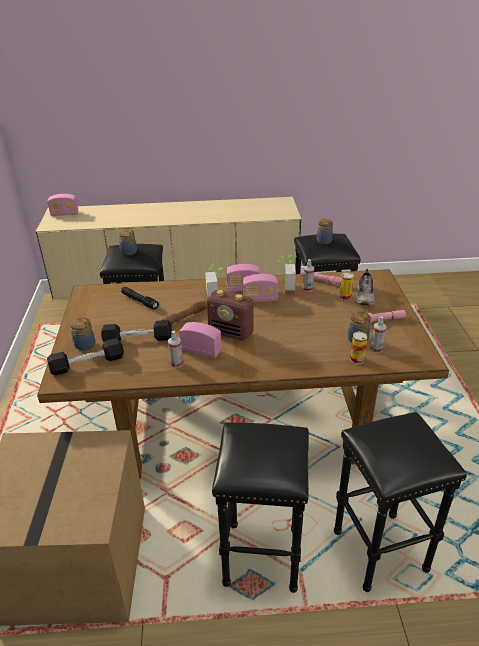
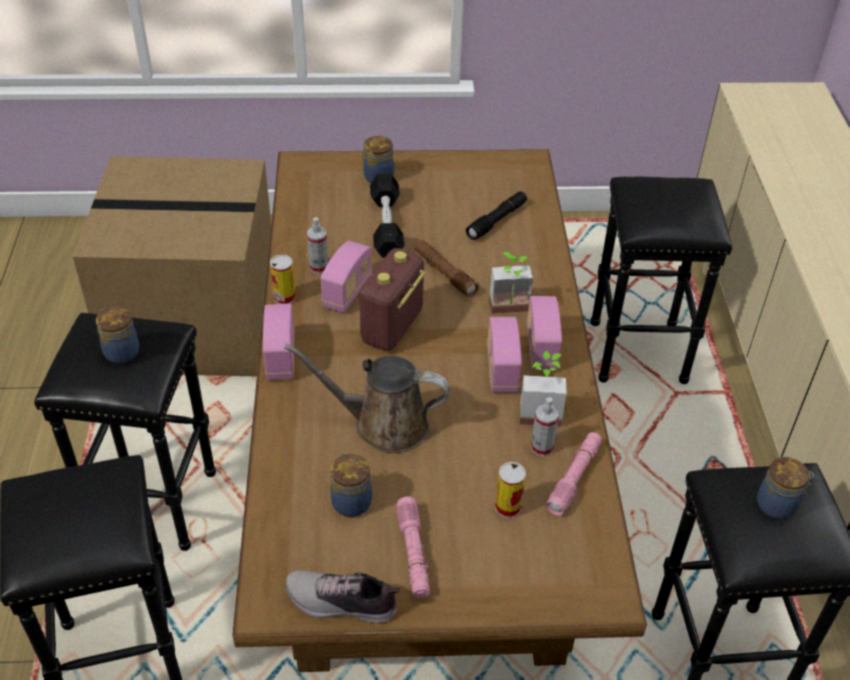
camera: 90 degrees right, 10 degrees up
radio [47,194,78,216] -> radio moved to [263,304,294,380]
black dumbbell [47,338,124,376] -> none
jar [118,230,137,255] -> jar moved to [96,306,139,364]
can [350,332,367,364] -> can moved to [270,254,296,304]
shoe [356,269,375,306] -> shoe moved to [285,570,400,624]
spray bottle [370,316,386,353] -> none
none -> brown watering can [284,344,450,453]

